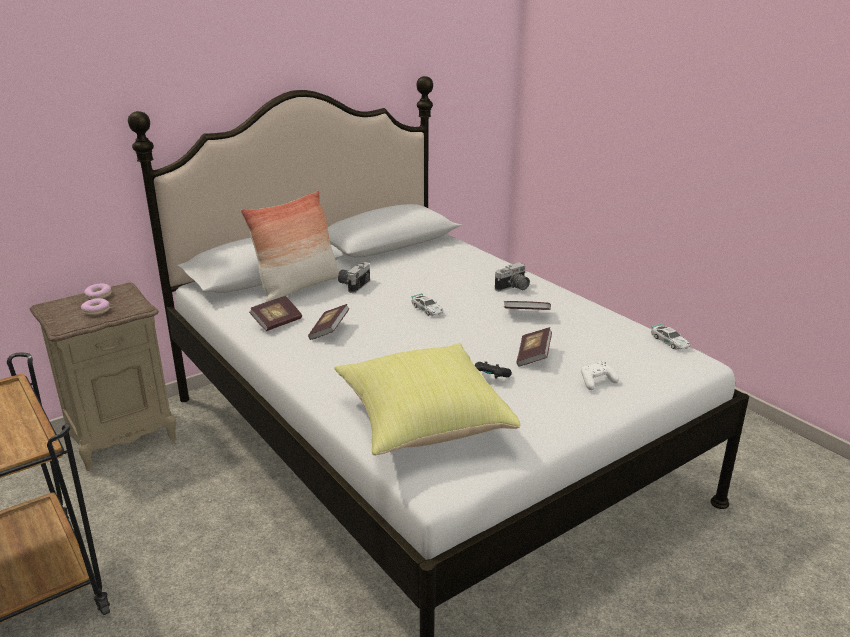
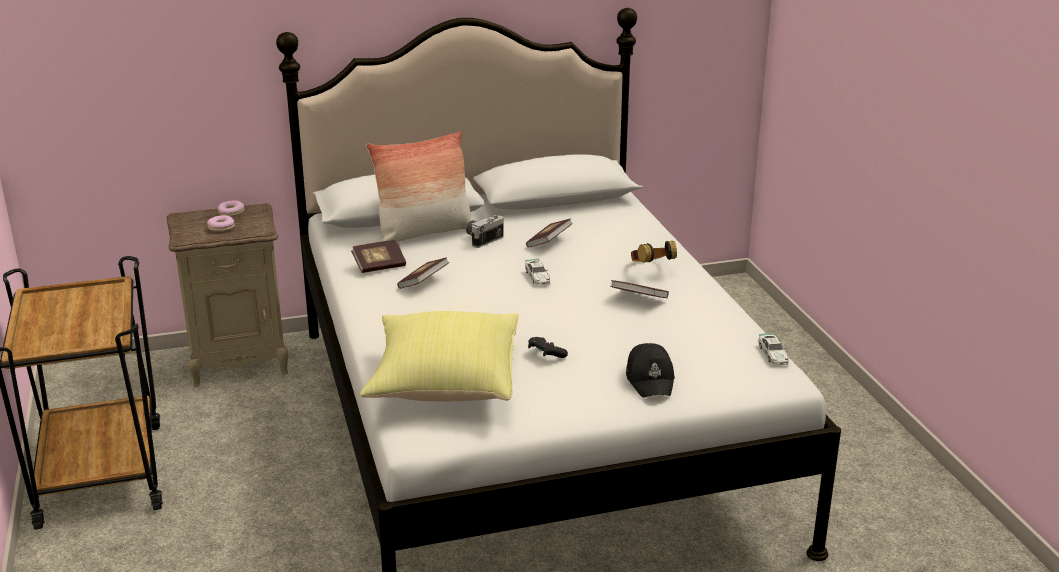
camera: 20 degrees right, 0 degrees up
camera [495,262,530,292] -> headphones [631,241,677,263]
book [516,327,552,366] -> book moved to [526,218,573,248]
white game controller [581,361,619,390] -> black cap [626,343,675,398]

